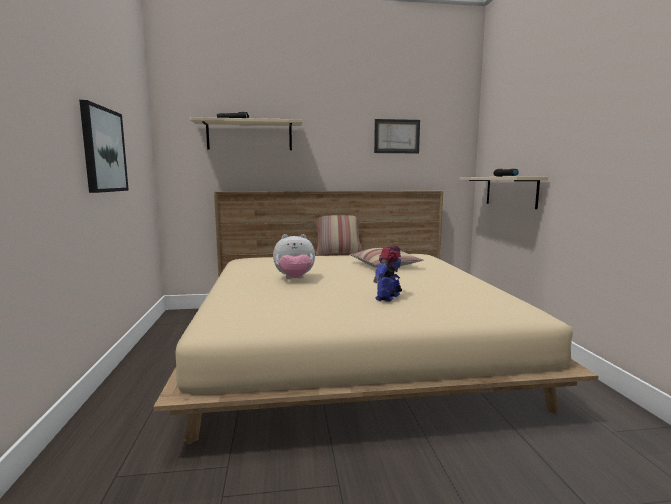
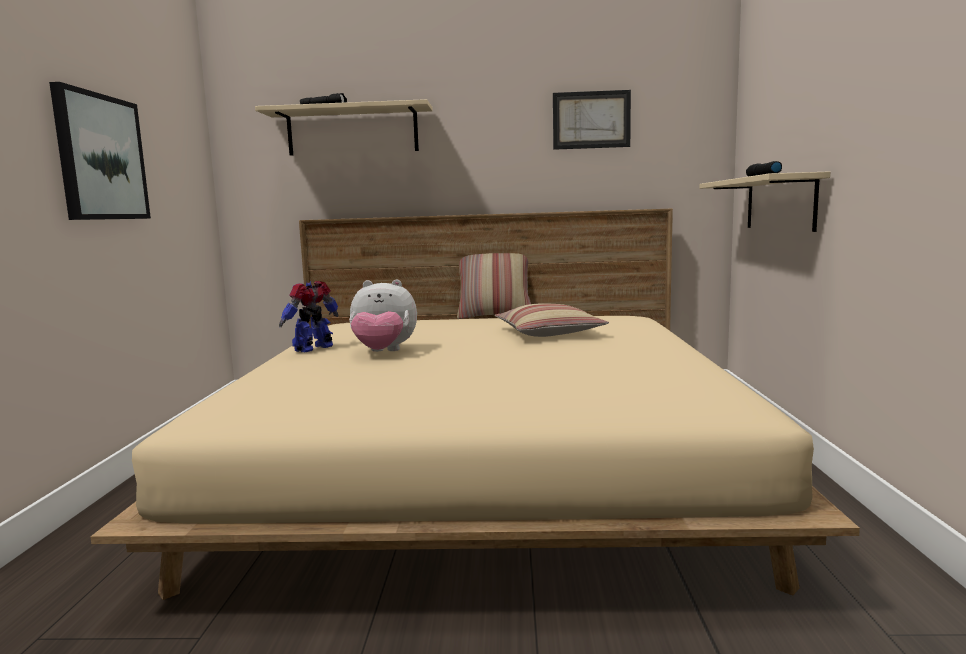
camera: 10 degrees right, 0 degrees up
toy robot [373,246,402,302] -> toy robot moved to [279,281,338,352]

